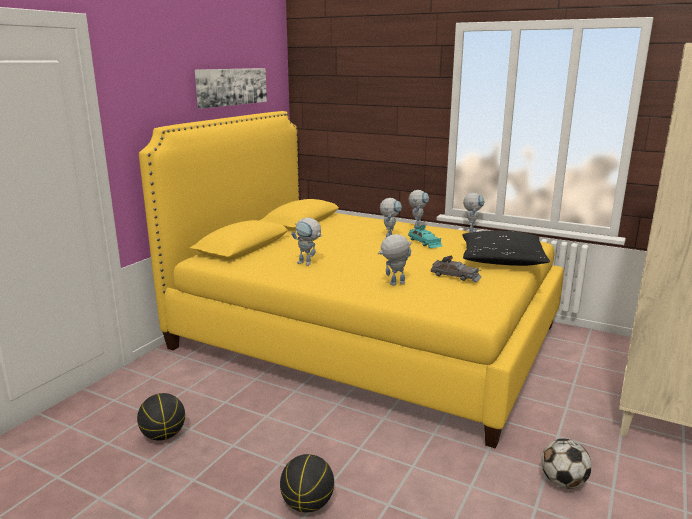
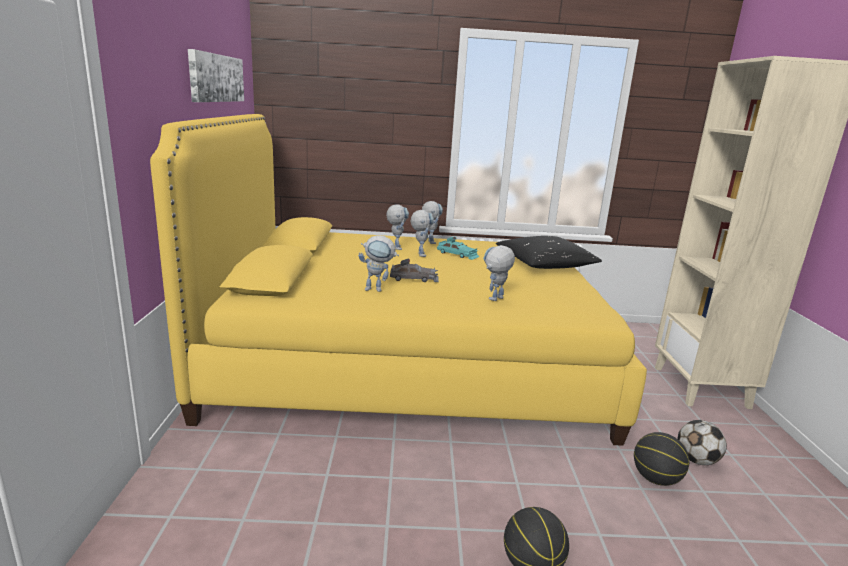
camera: 30 degrees left, 0 degrees up
basketball [137,393,185,441] -> basketball moved to [634,432,689,486]
grey toy car [431,256,481,282] -> grey toy car moved to [390,258,439,282]
toy robot [463,192,485,232] -> toy robot moved to [386,204,409,250]

